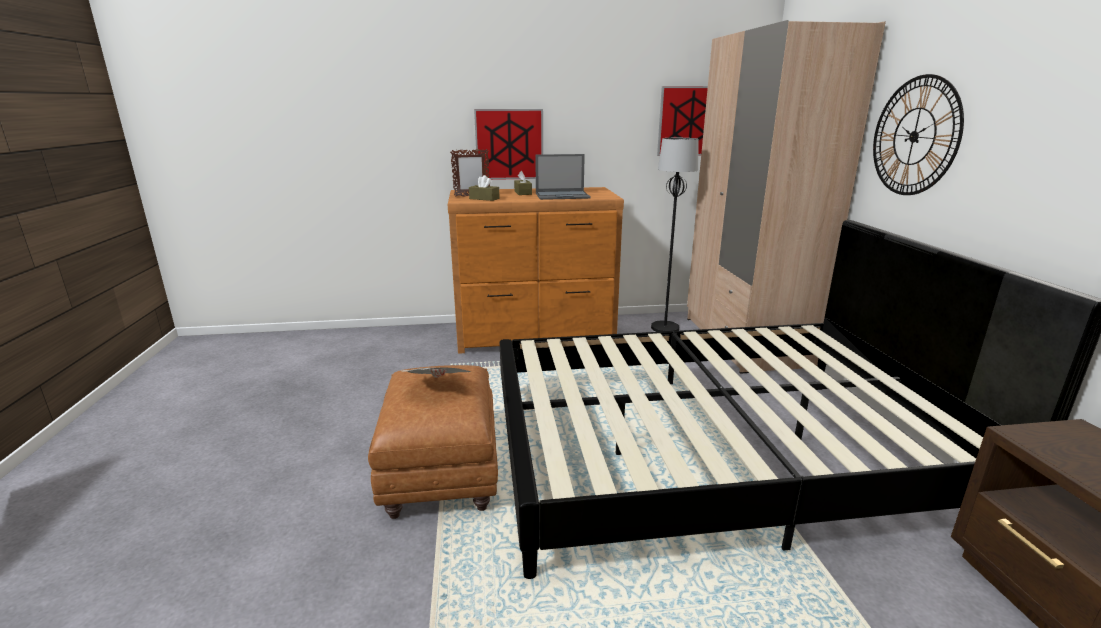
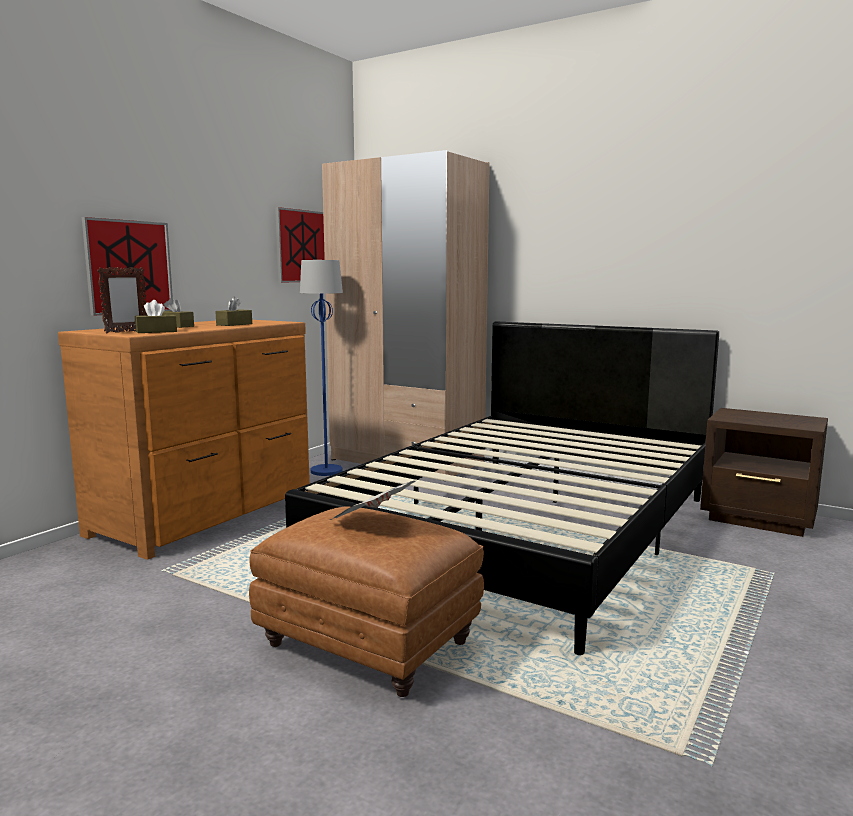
camera: 50 degrees left, 10 degrees down
laptop [535,154,591,200] -> brown tissue box [215,297,252,326]
black floor lamp [651,138,699,332] -> blue floor lamp [300,260,343,476]
wall clock [873,74,964,195] -> none

